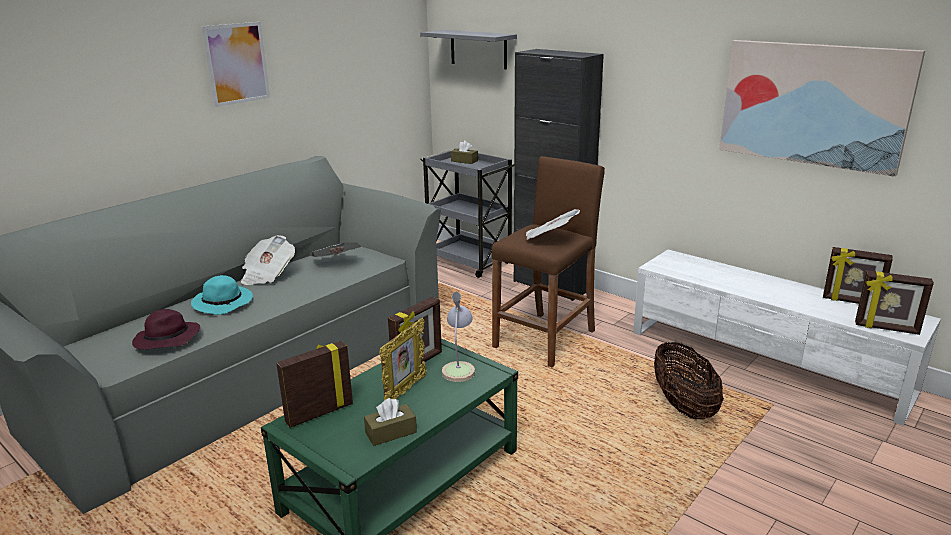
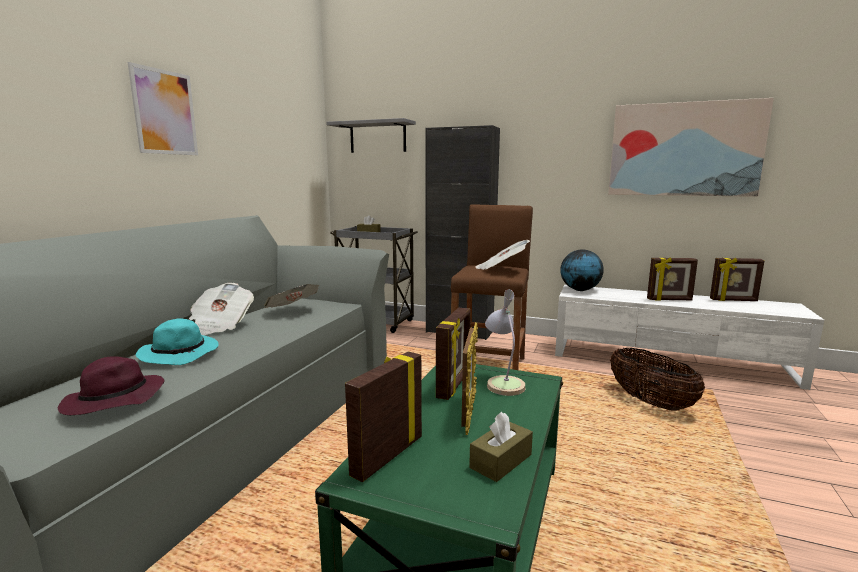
camera: 20 degrees left, 10 degrees down
picture frame [855,270,934,335] -> picture frame moved to [647,258,698,301]
none -> globe [560,249,604,291]

